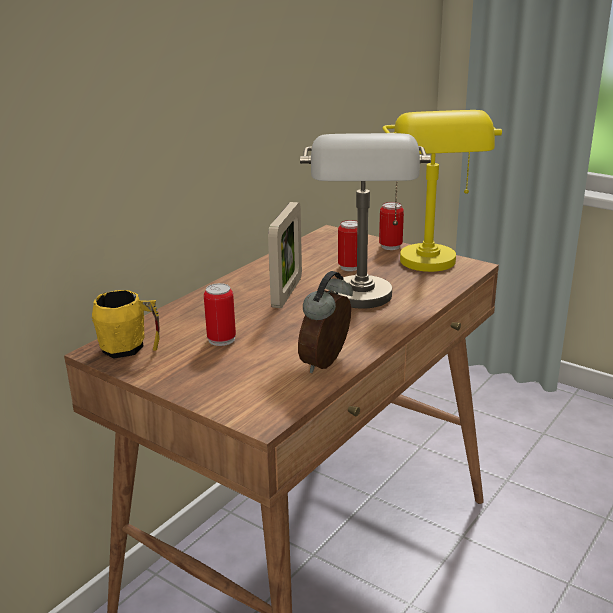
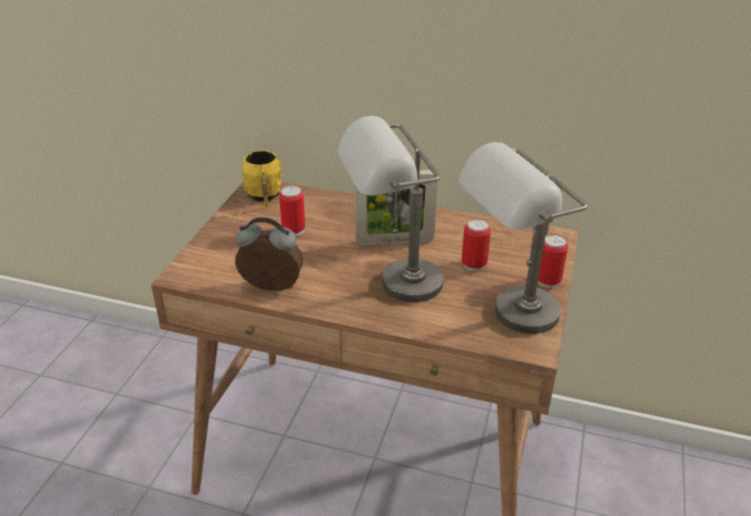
camera: 70 degrees right, 10 degrees up
yellow table lamp [382,110,502,272] -> grey table lamp [459,142,588,334]

